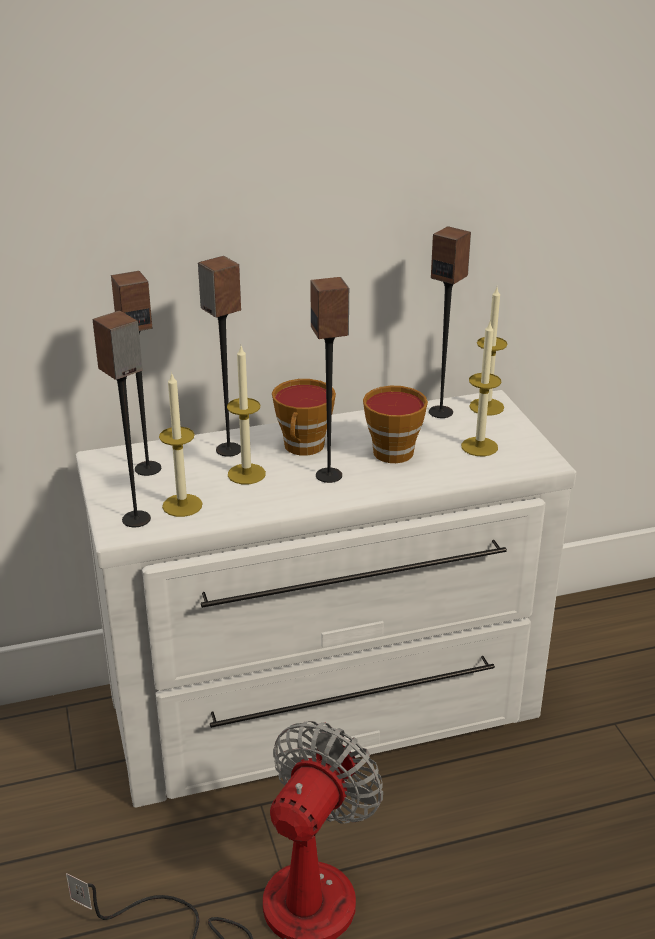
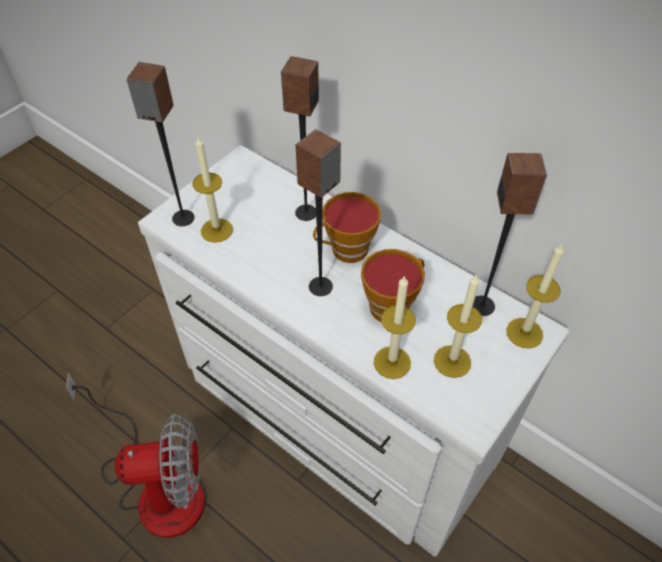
camera: 55 degrees right, 20 degrees up
speaker [111,271,161,476] -> none
candle [227,346,266,484] -> candle moved to [374,275,416,379]

